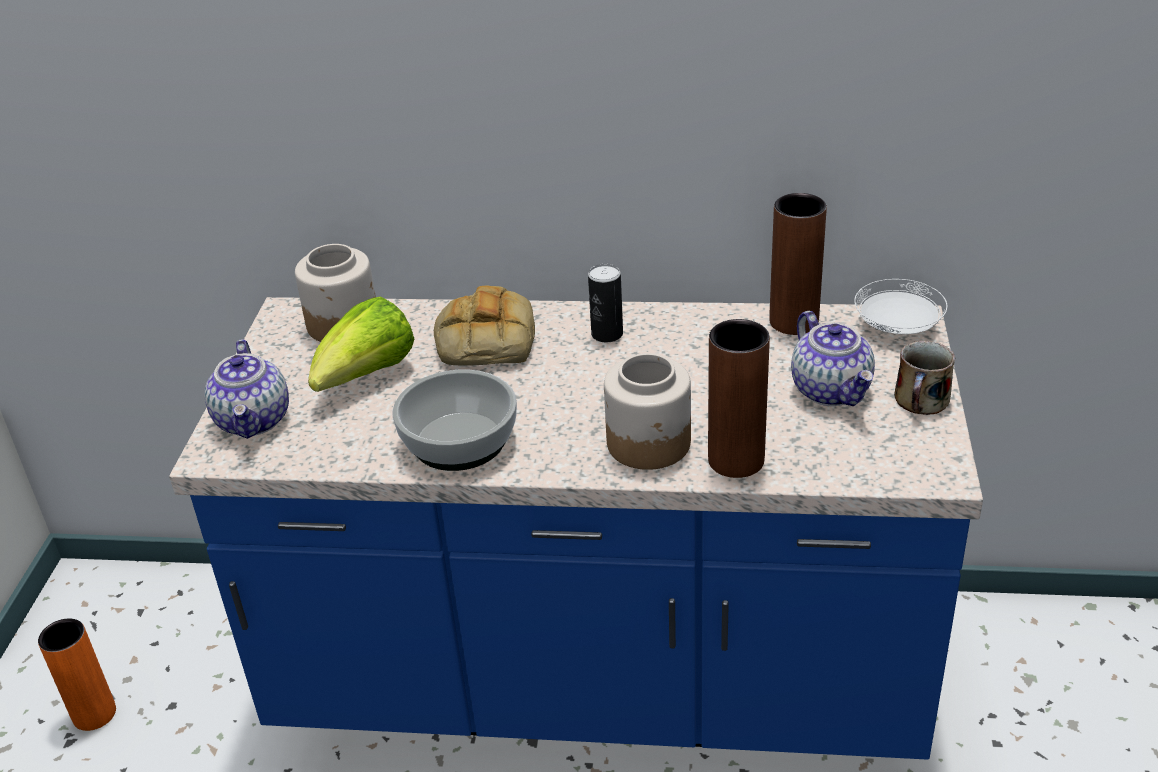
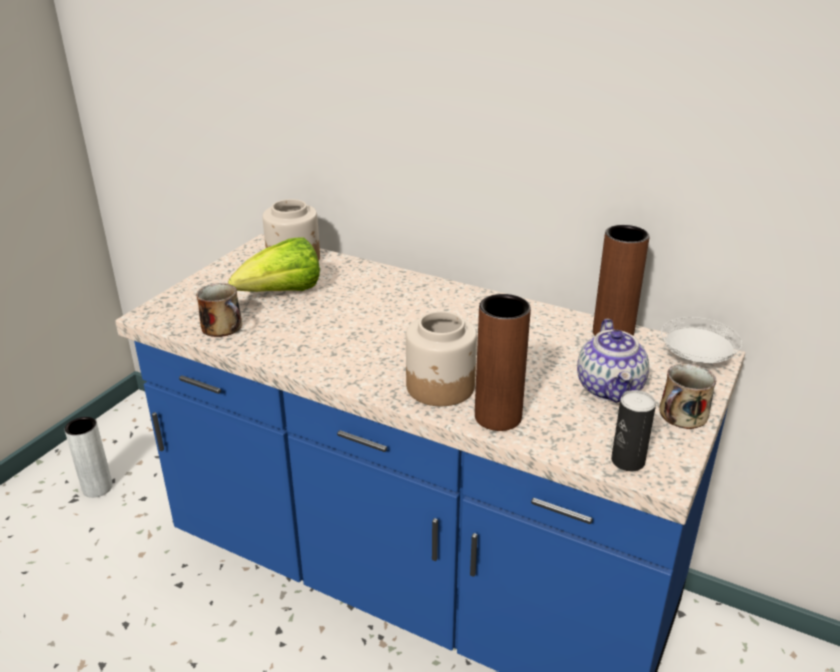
camera: 20 degrees right, 5 degrees down
orange vase [38,618,116,731] -> grey vase [65,417,113,498]
teapot [205,339,289,439] -> none
bowl [393,370,517,471] -> none
bread [434,286,535,366] -> none
can [588,264,623,342] -> can moved to [611,390,656,471]
none -> mug [196,283,242,337]

